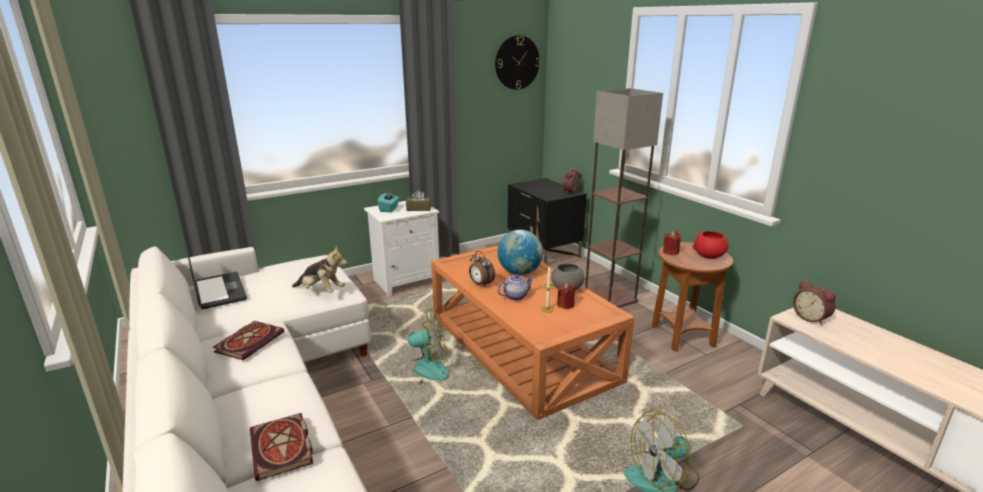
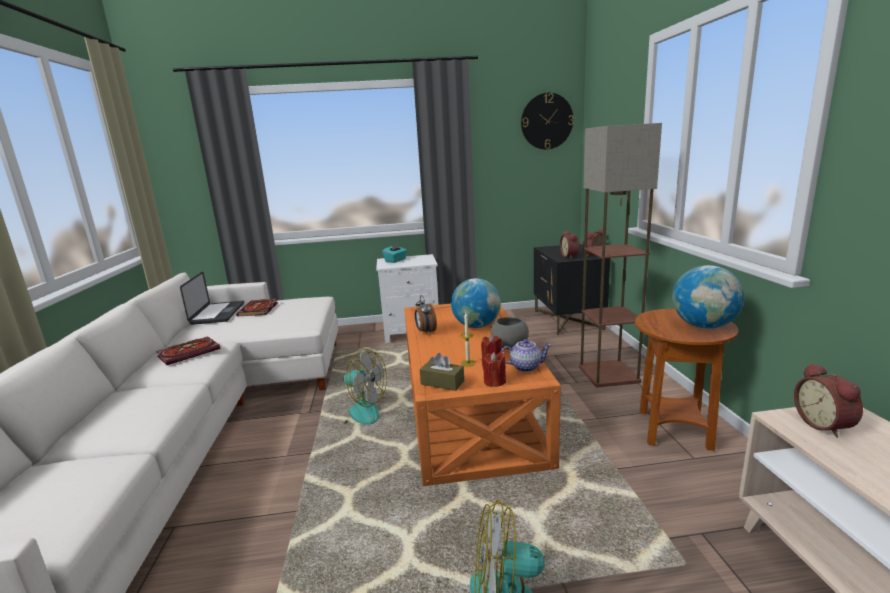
camera: 25 degrees right, 5 degrees down
book [250,413,313,481] -> book moved to [236,299,278,316]
plush toy [292,246,348,293] -> none
brown tissue box [406,190,431,211] -> brown tissue box moved to [420,353,464,391]
teapot [497,274,534,301] -> teapot moved to [501,339,552,372]
red candle [663,231,681,255] -> red candle moved to [482,352,506,387]
red bowl [692,231,728,259] -> globe [672,265,745,329]
none -> alarm clock [560,231,579,259]

